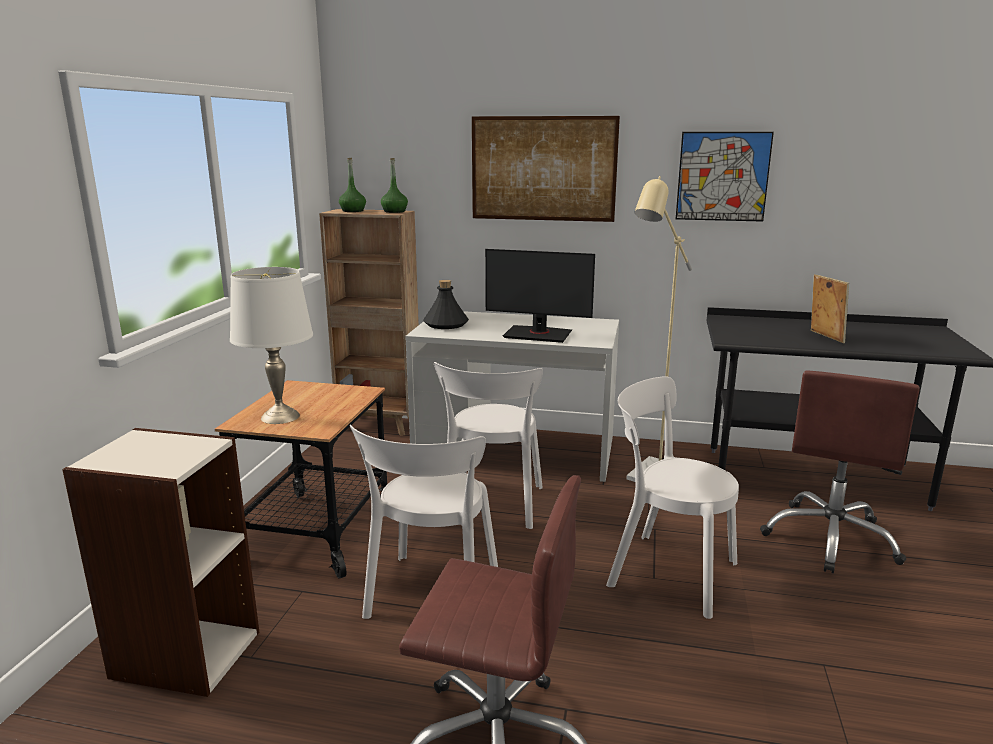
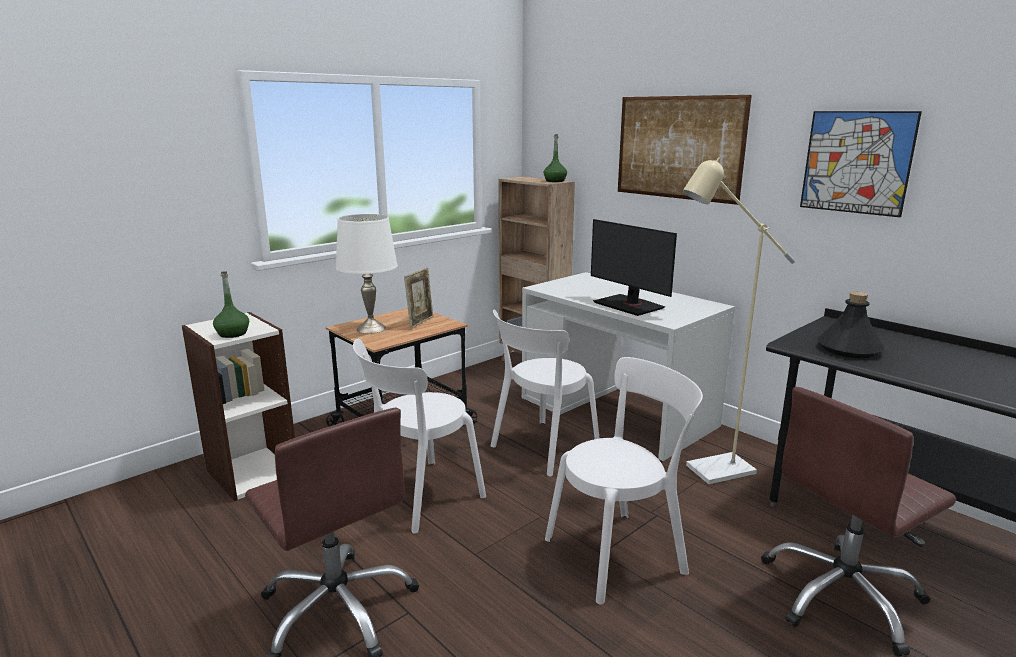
camera: 35 degrees right, 0 degrees up
green bottle [339,158,366,212] -> green bottle moved to [213,271,249,338]
black bottle [423,280,469,329] -> black bottle moved to [817,291,884,358]
white chair [606,377,739,619] -> white chair turned 90 degrees clockwise [545,357,703,605]
picture frame [811,274,849,343] -> picture frame moved to [404,268,433,329]

